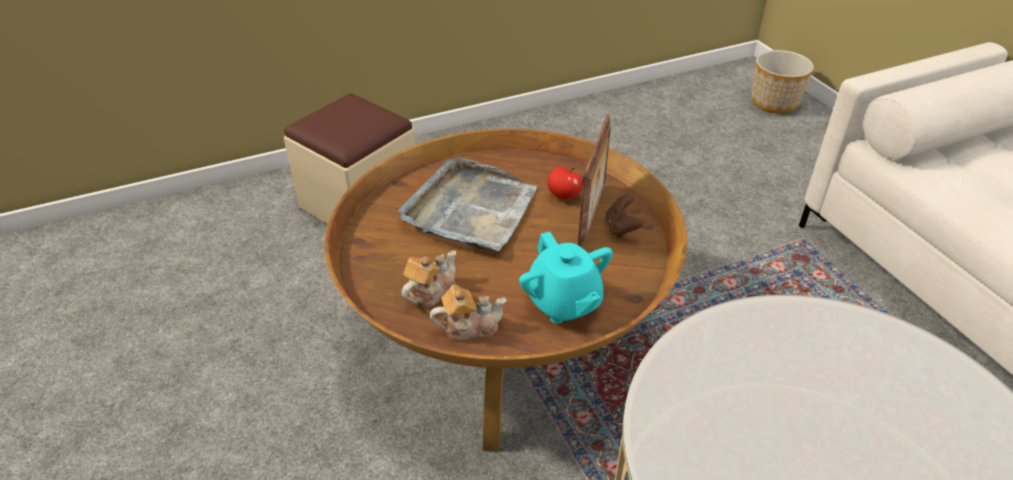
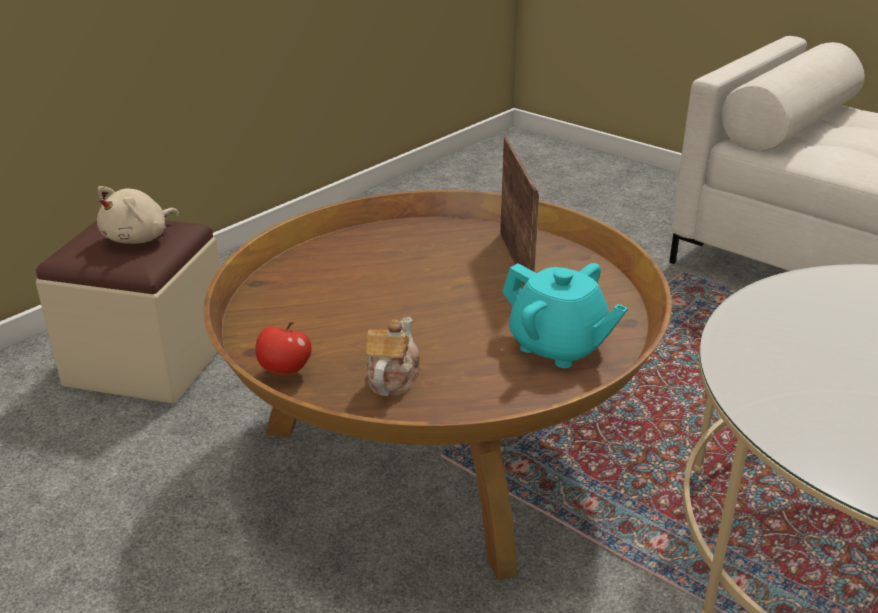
camera: 25 degrees left, 10 degrees down
grey tray [398,157,537,252] -> none
teapot [430,285,507,341] -> none
apple [548,166,583,200] -> apple moved to [256,322,312,375]
brown game controller [605,194,644,238] -> none
planter [751,50,814,114] -> none
none -> beige plush toy [97,186,179,244]

